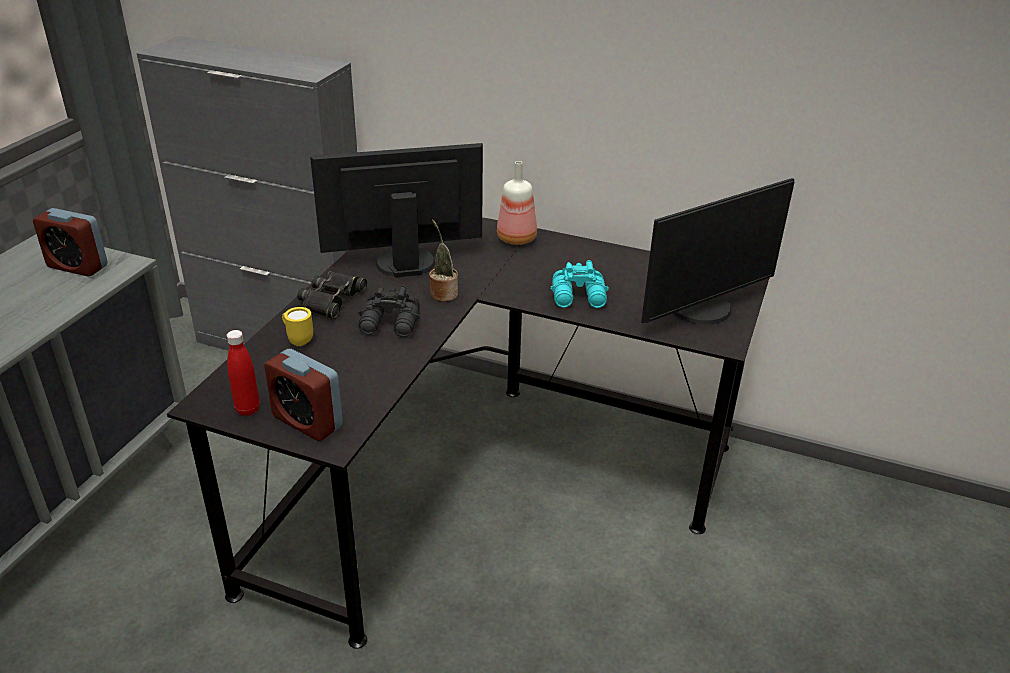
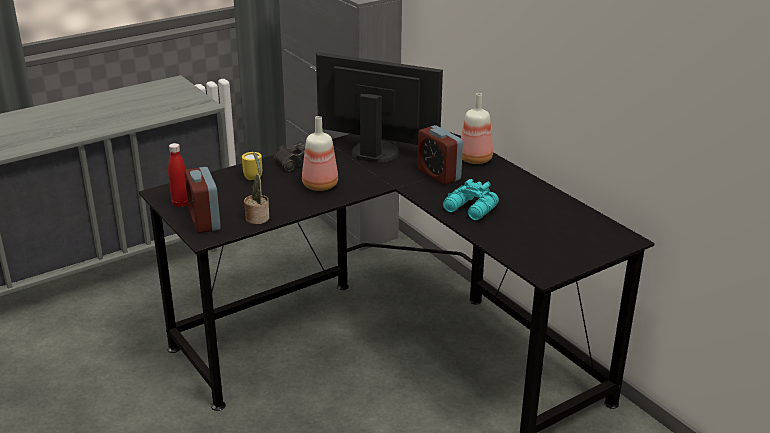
camera: 35 degrees right, 5 degrees down
alarm clock [33,208,108,277] -> alarm clock moved to [417,125,463,185]
black binoculars [358,285,420,337] -> bottle [302,116,338,191]
potted plant [429,219,458,302] -> potted plant moved to [244,152,269,224]
monitor [641,178,795,325] -> none

